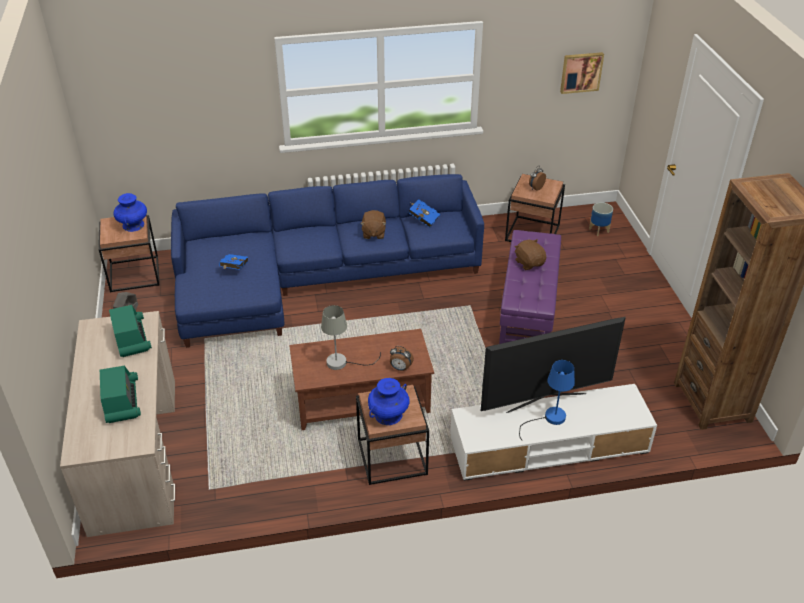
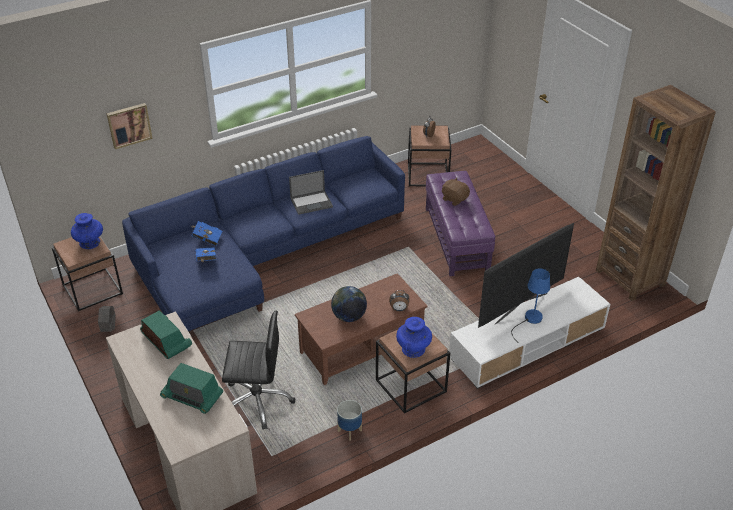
camera: 20 degrees left, 0 degrees up
radio [100,366,141,423] -> radio turned 150 degrees clockwise [160,363,223,414]
grey table lamp [321,305,381,370] -> globe [331,286,367,322]
brown plush toy [360,210,387,239] -> laptop [289,170,333,215]
blue book [408,199,440,227] -> blue book moved to [192,221,222,246]
picture [560,52,604,94] -> picture moved to [106,103,153,149]
planter [589,202,613,236] -> planter moved to [337,400,362,441]
none -> black office chair [222,310,295,430]

